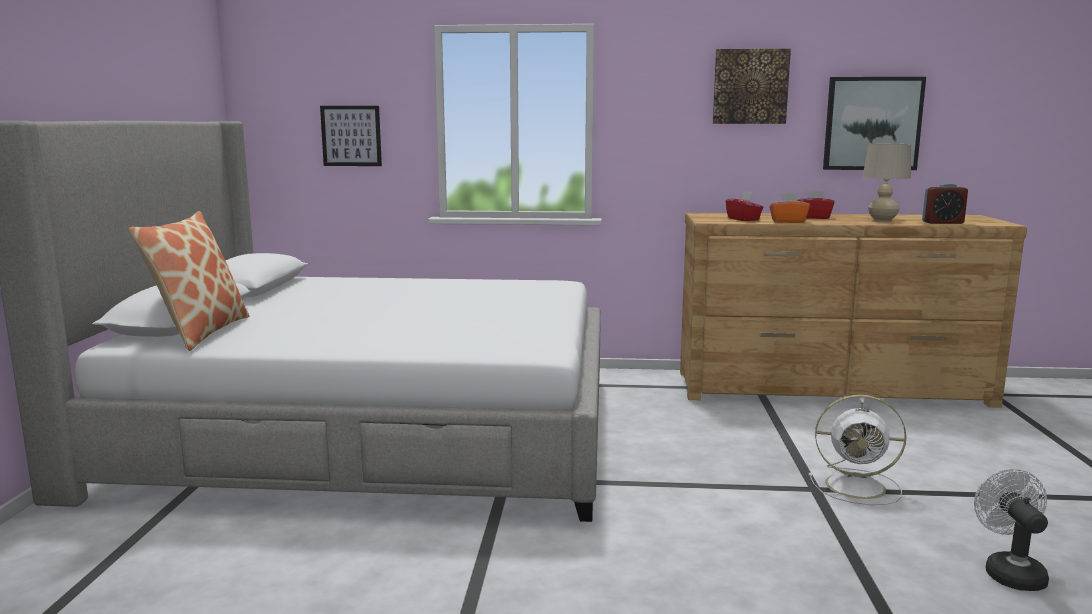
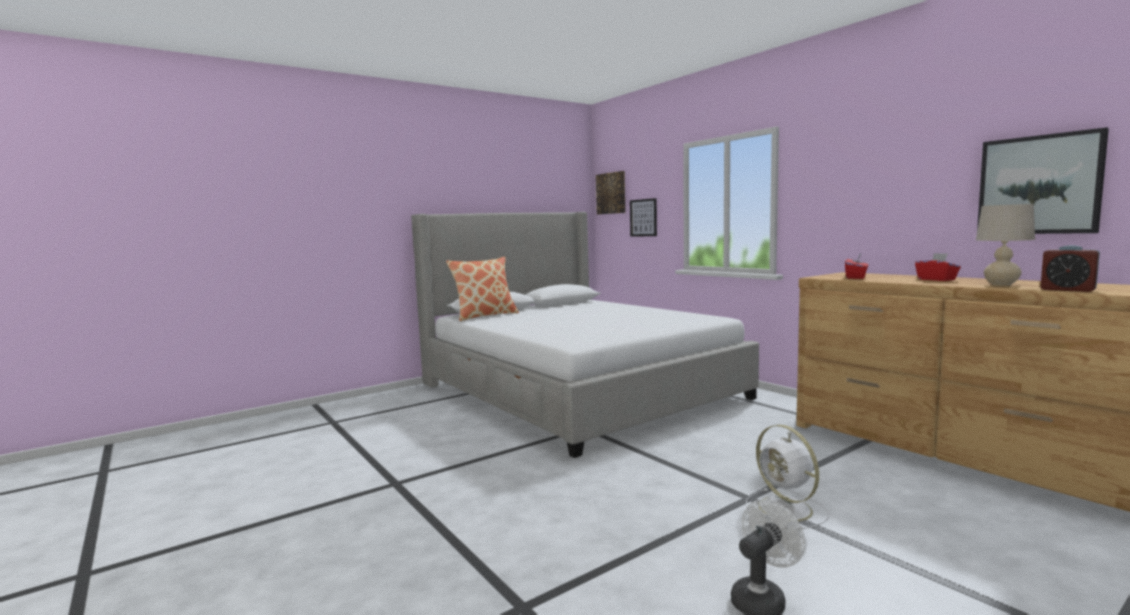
camera: 50 degrees right, 5 degrees down
picture [713,49,791,124] -> picture moved to [596,171,625,214]
orange tissue box [769,193,810,223] -> none

